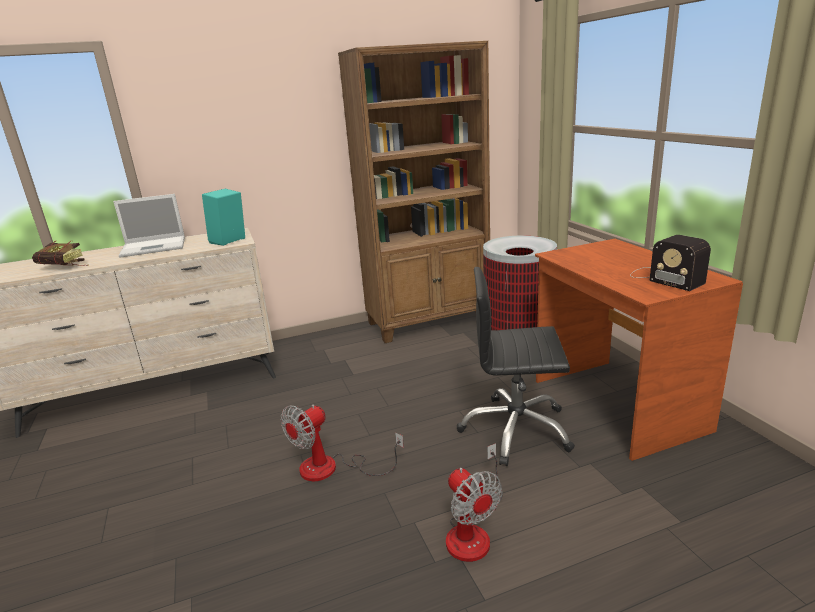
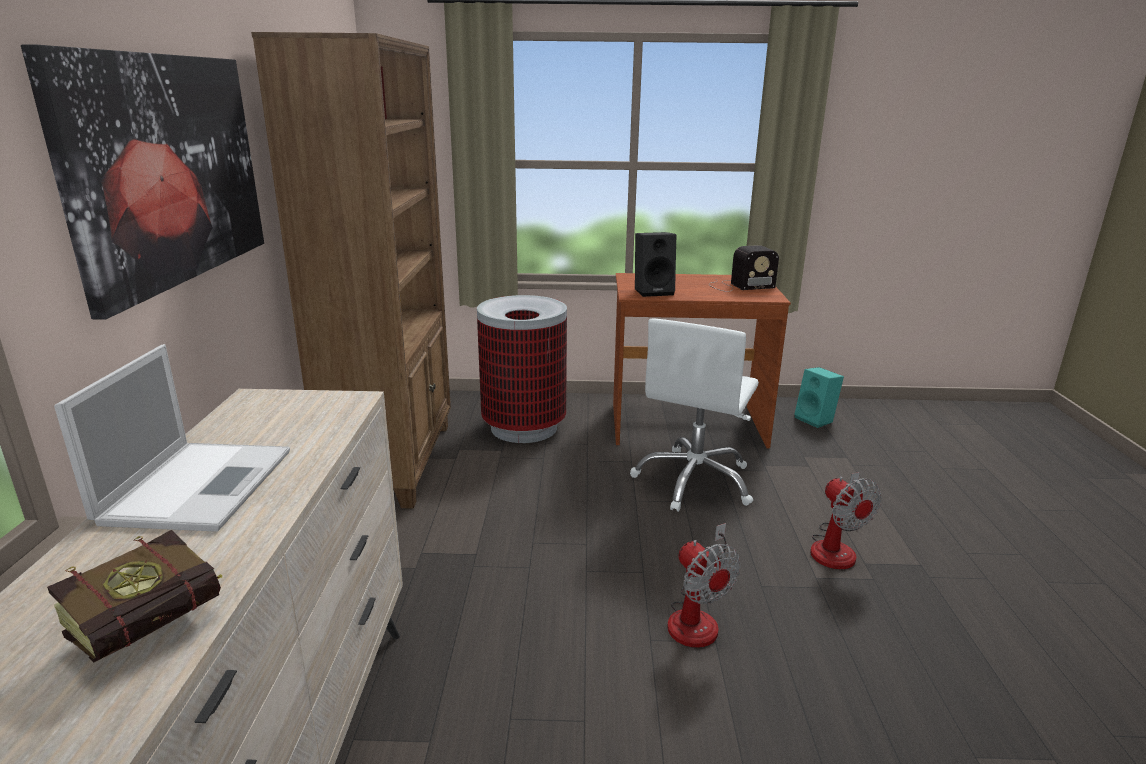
camera: 70 degrees left, 0 degrees up
turquoise speaker [202,189,245,246] -> turquoise speaker moved to [794,367,844,428]
fan [446,443,503,562] -> fan turned 75 degrees clockwise [810,472,882,569]
black office chair [457,267,575,466] -> white office chair [630,318,759,512]
none -> picture [21,44,264,320]
none -> black speaker [635,232,676,297]

